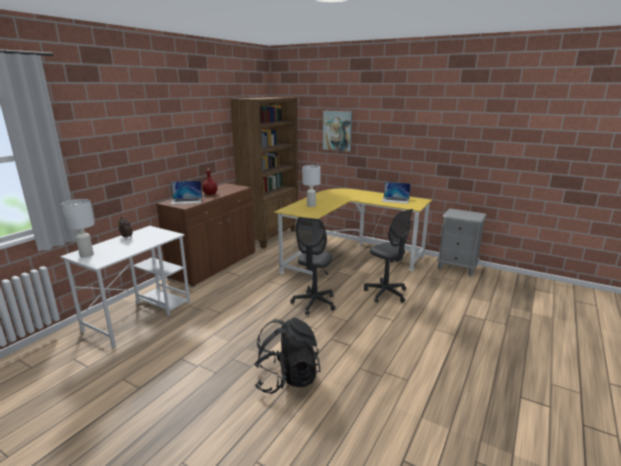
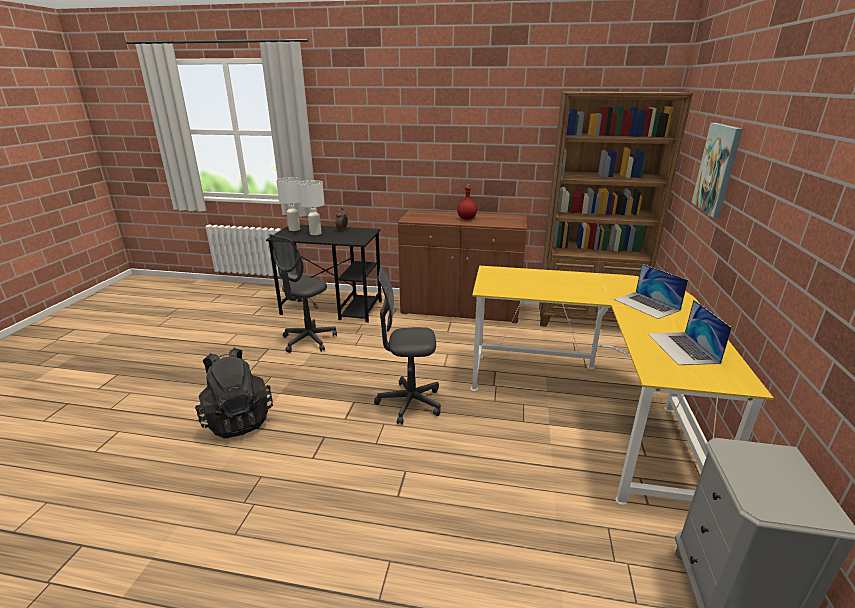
camera: 70 degrees right, 5 degrees up
white desk [60,226,190,348] -> black desk [266,225,382,323]
laptop [171,180,202,204] -> laptop moved to [614,264,688,319]
white table lamp [302,165,321,207] -> white table lamp moved to [298,180,325,235]
grey office chair [364,209,413,303] -> grey office chair moved to [269,234,337,353]

